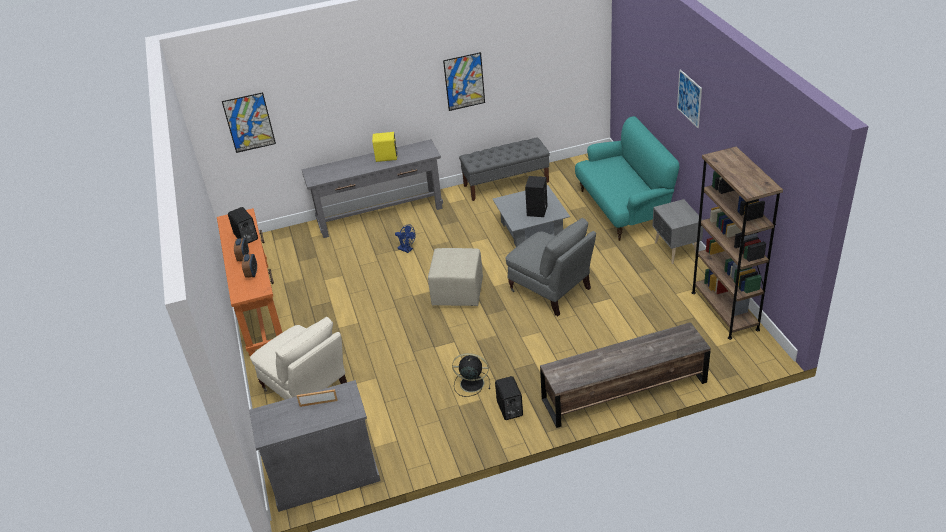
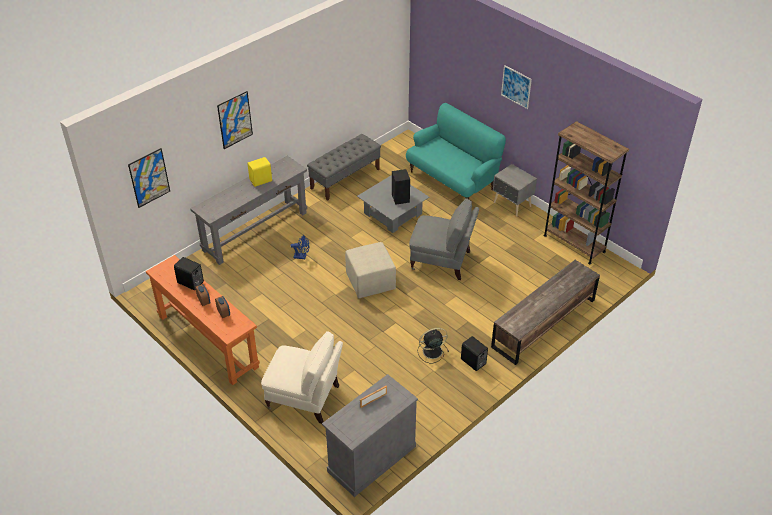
camera: 30 degrees left, 5 degrees up
picture [443,52,485,111] -> picture moved to [217,91,253,149]

